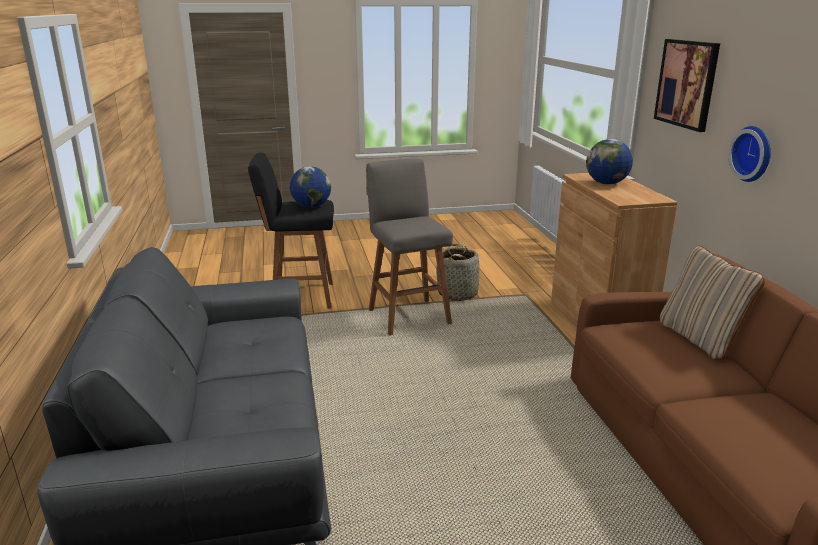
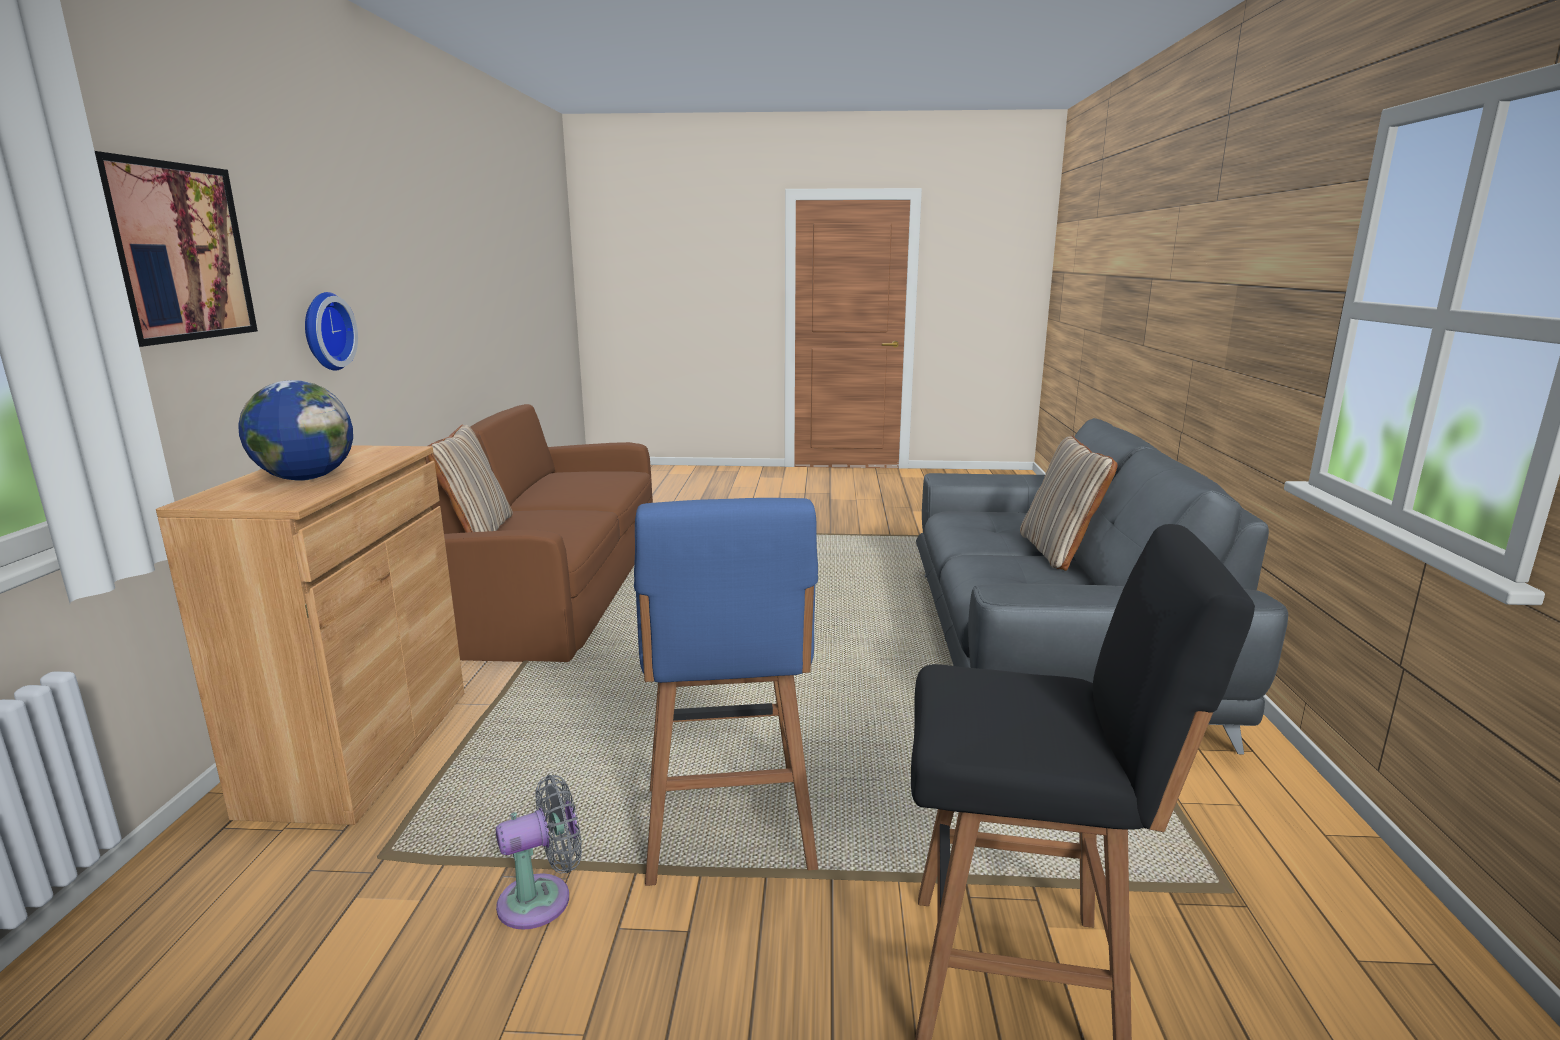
camera: 165 degrees left, 5 degrees down
globe [290,166,331,208] -> none
grey stool [366,159,453,336] -> blue stool [634,498,818,886]
basket [437,244,480,301] -> grey fan [496,775,582,930]
none -> beige pillow [1020,436,1118,571]

